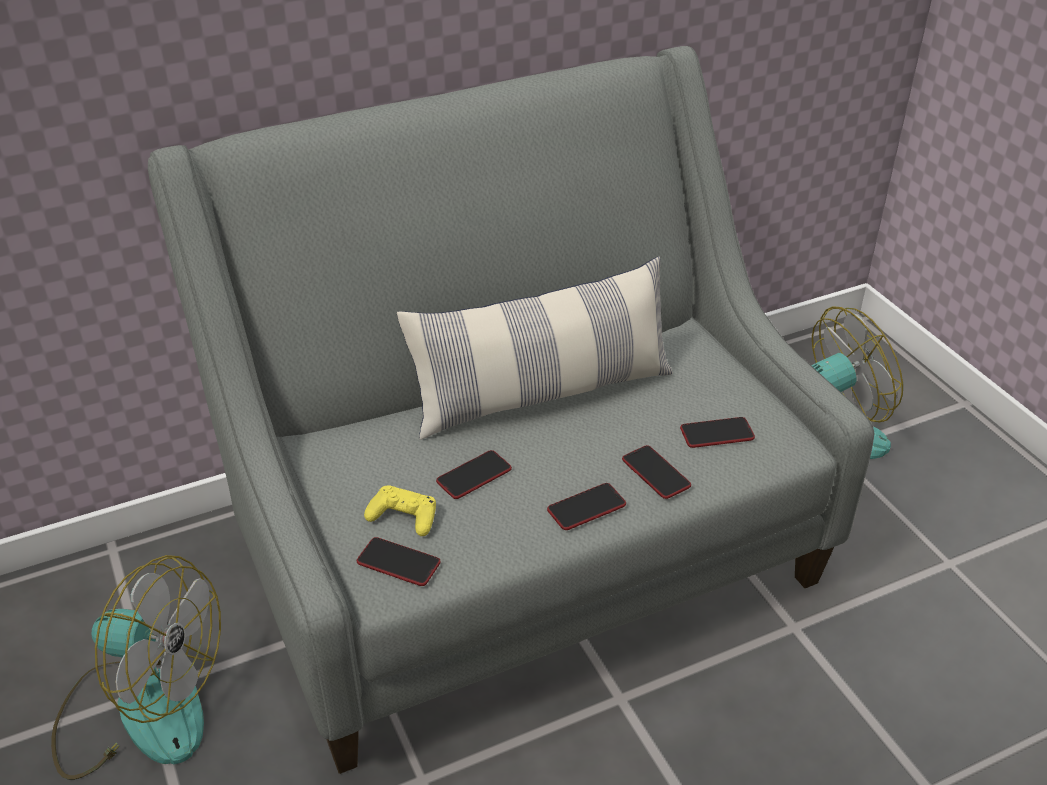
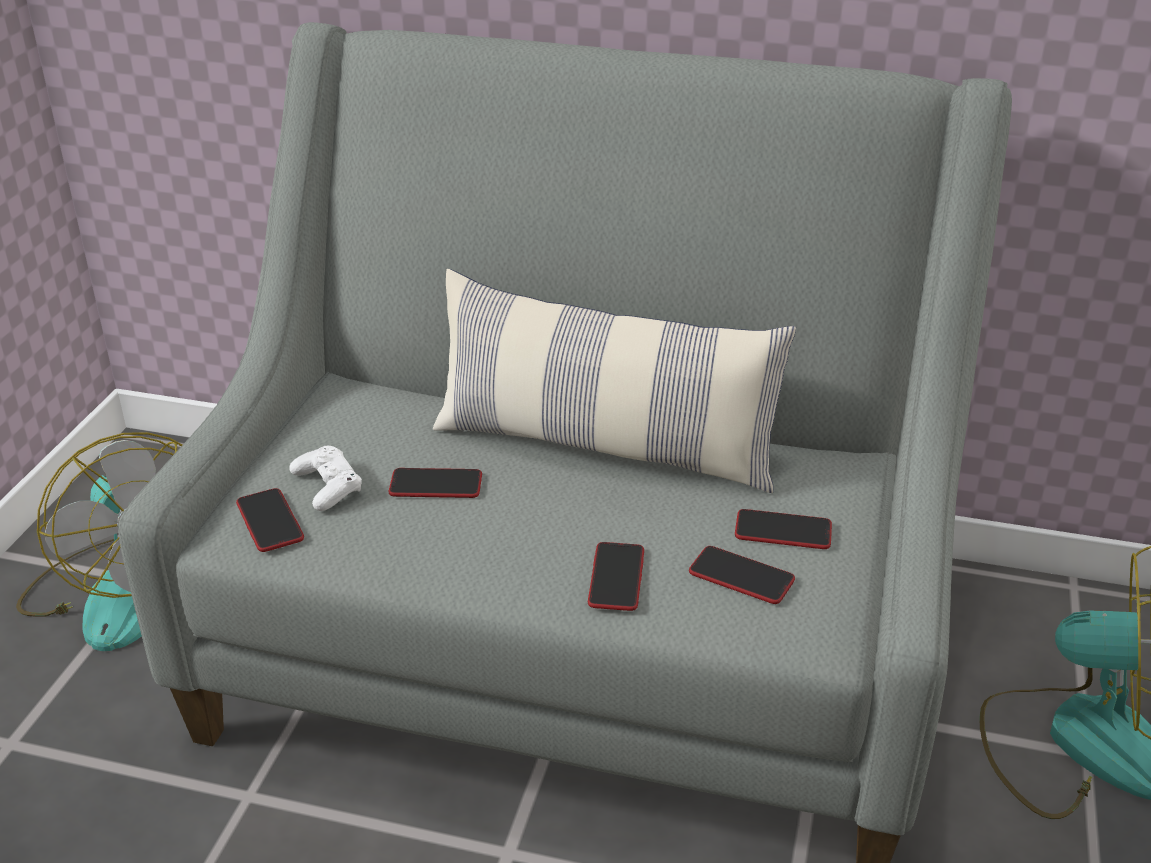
camera: 40 degrees right, 5 degrees down
yellow game controller [364,486,436,536] -> white game controller [289,446,362,511]
phone [547,483,626,530] -> phone moved to [735,509,832,549]

